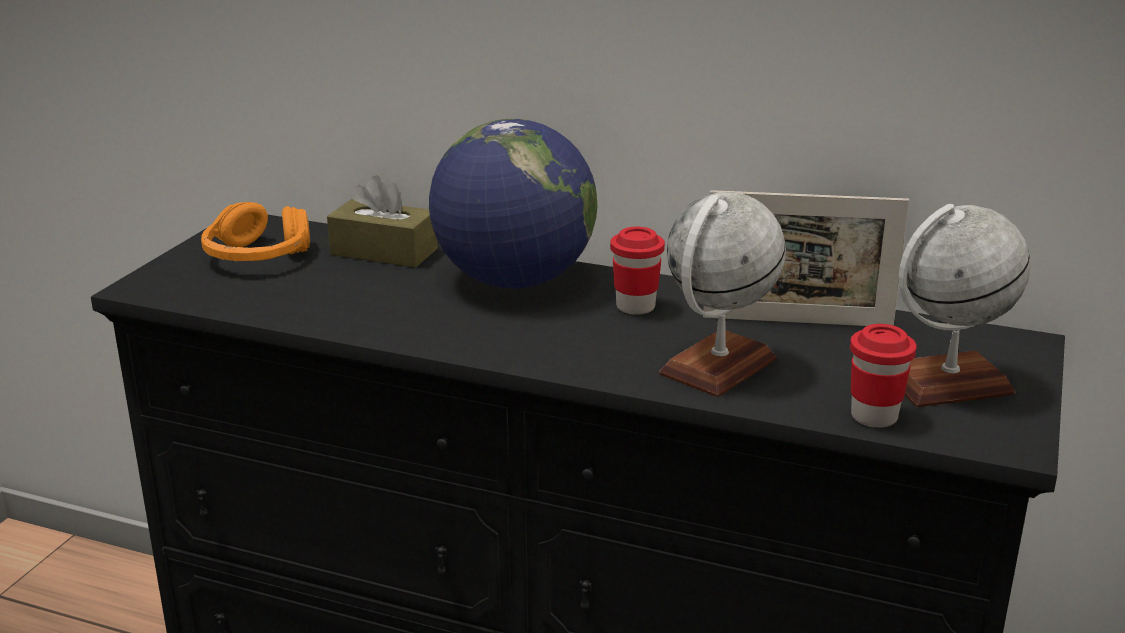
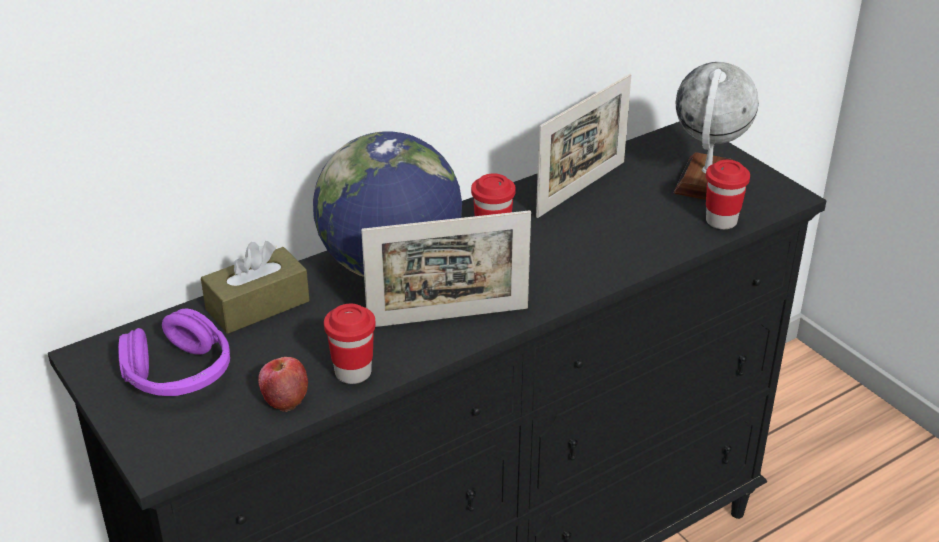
camera: 55 degrees left, 10 degrees up
orange headphones [201,202,310,261] -> purple headphones [118,309,230,396]
globe [659,192,786,397] -> none
none -> apple [258,357,308,412]
none -> red cup [324,304,376,384]
none -> picture frame [361,210,531,327]

